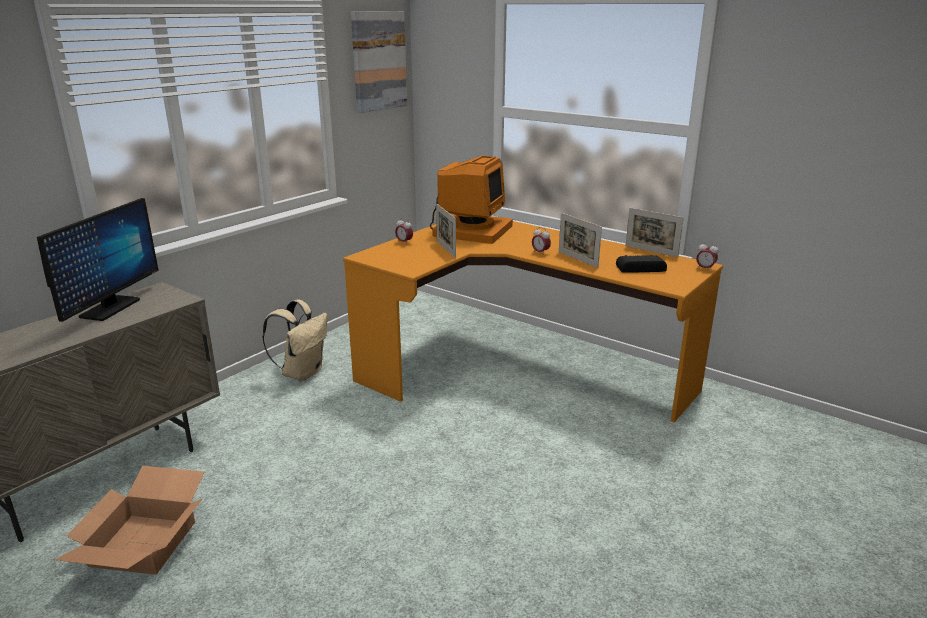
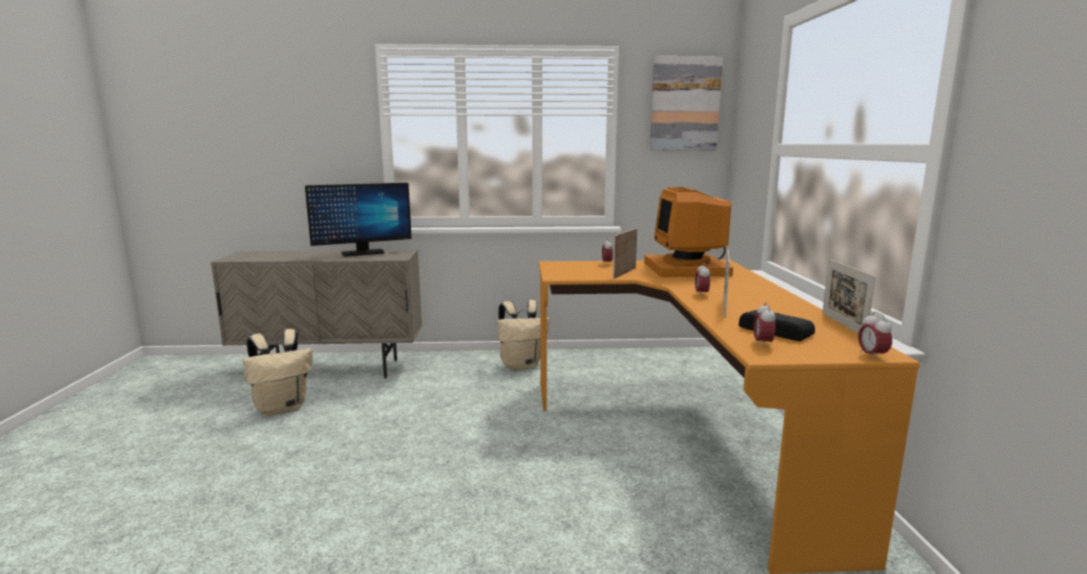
camera: 50 degrees right, 10 degrees down
cardboard box [55,466,204,575] -> beige backpack [243,329,312,416]
monitor [430,156,513,244] -> monitor turned 105 degrees clockwise [644,187,733,277]
none -> alarm clock [754,302,775,347]

